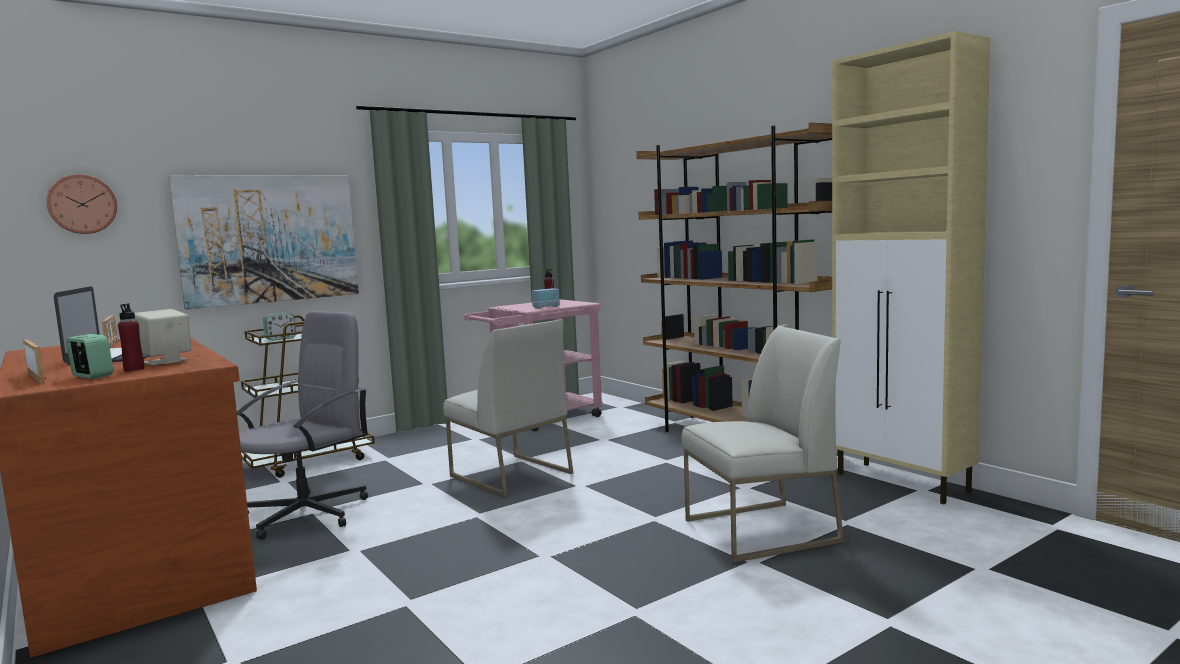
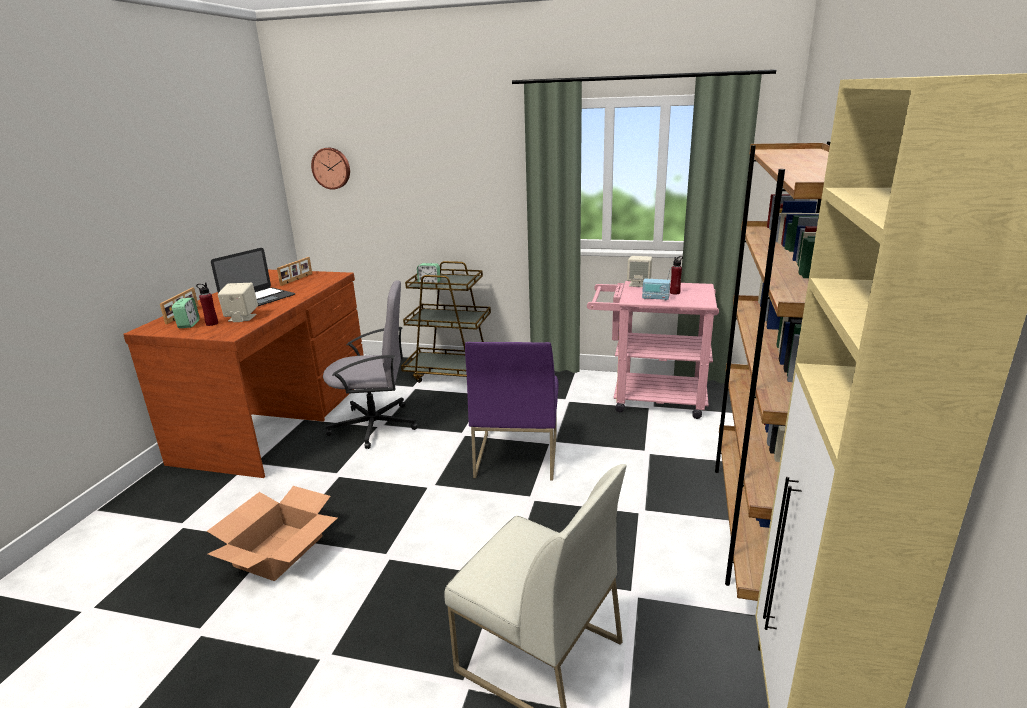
camera: 50 degrees right, 15 degrees up
picture [168,175,359,310] -> none
white chair [443,319,573,497] -> purple chair [465,342,559,481]
none -> cardboard box [207,486,337,581]
none -> beige speaker [627,256,652,287]

